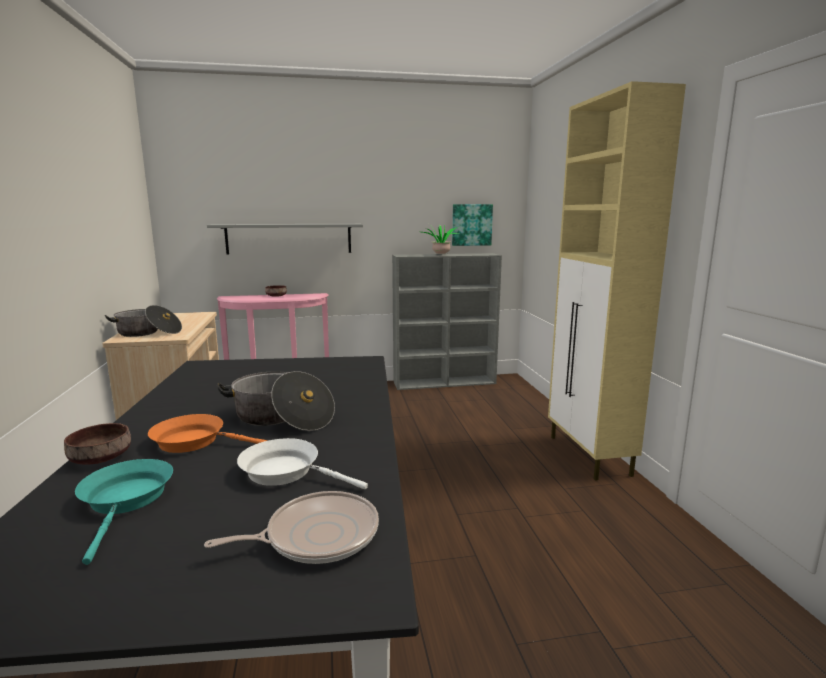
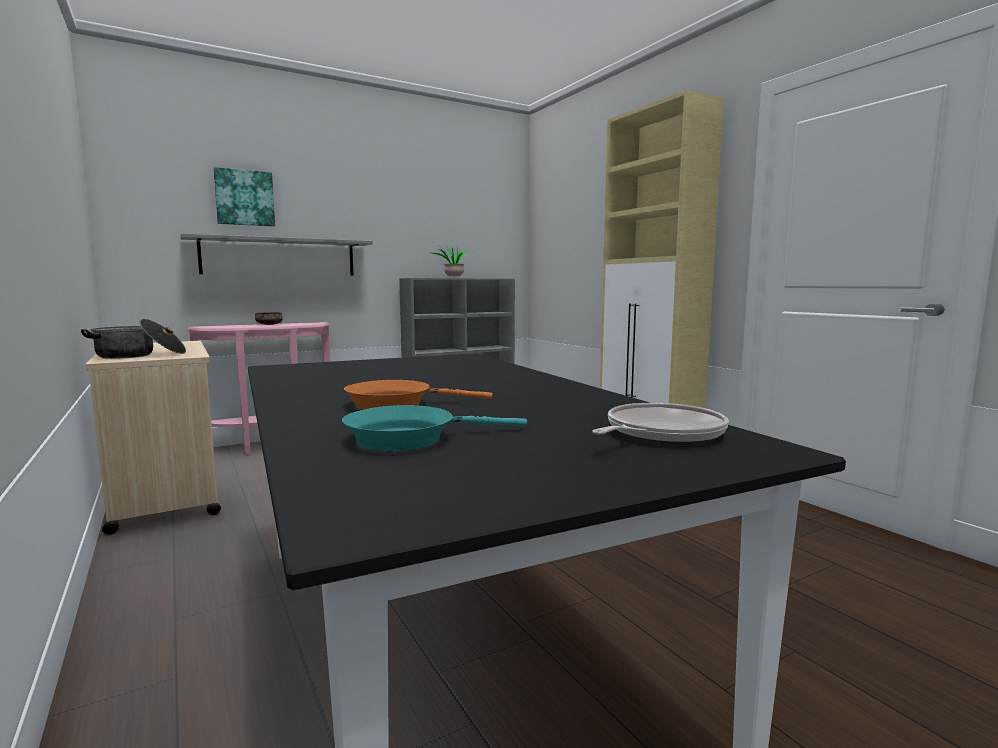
camera: 20 degrees left, 5 degrees down
brown bowl [64,423,131,465] -> none
turquoise frying pan [75,459,173,565] -> turquoise frying pan turned 75 degrees counterclockwise [342,405,527,451]
cooking pot [217,371,335,431] -> none
white frying pan [237,438,368,489] -> none
picture [452,204,493,246] -> picture moved to [213,167,275,227]

